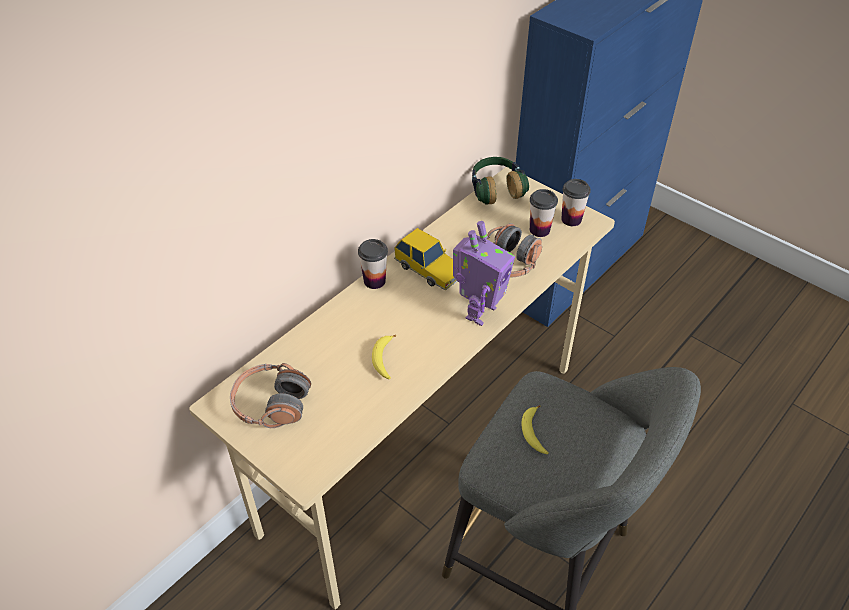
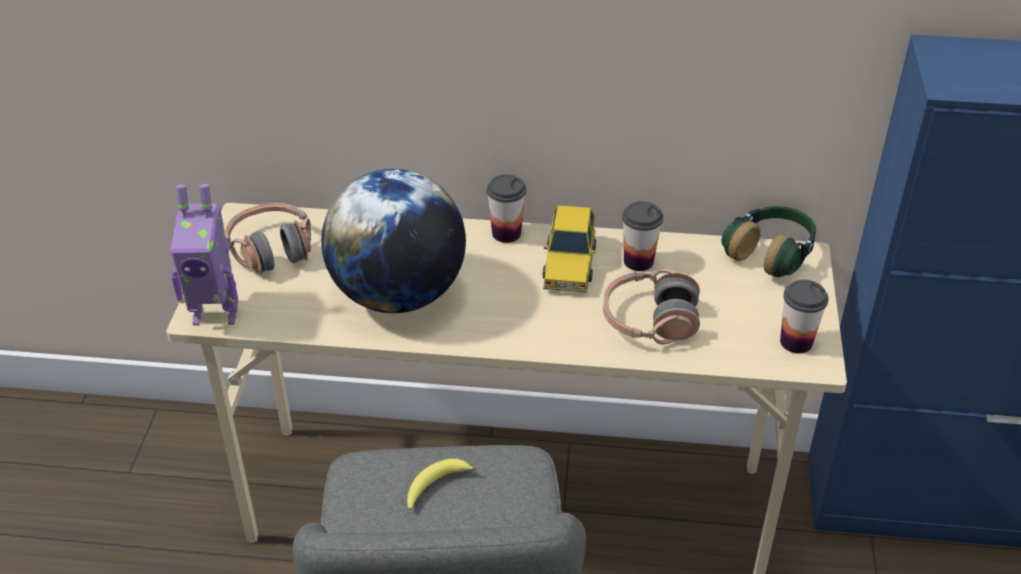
camera: 55 degrees right, 5 degrees down
banana [372,335,396,379] -> globe [321,169,466,313]
toy robot [453,221,515,326] -> toy robot moved to [171,184,238,325]
cup [530,189,558,237] -> cup moved to [622,201,663,271]

